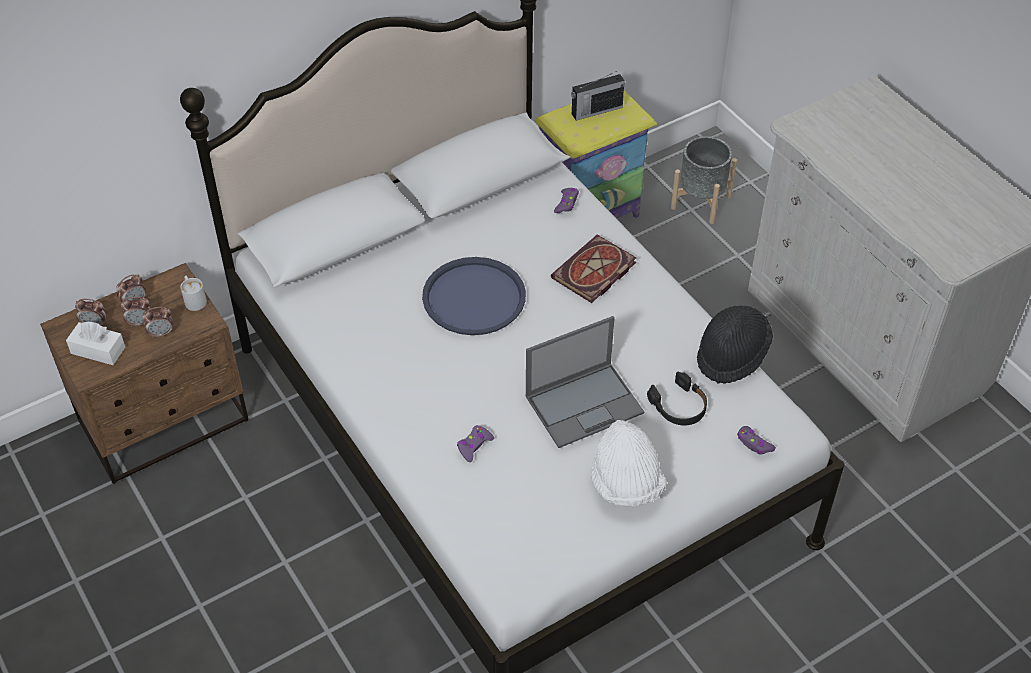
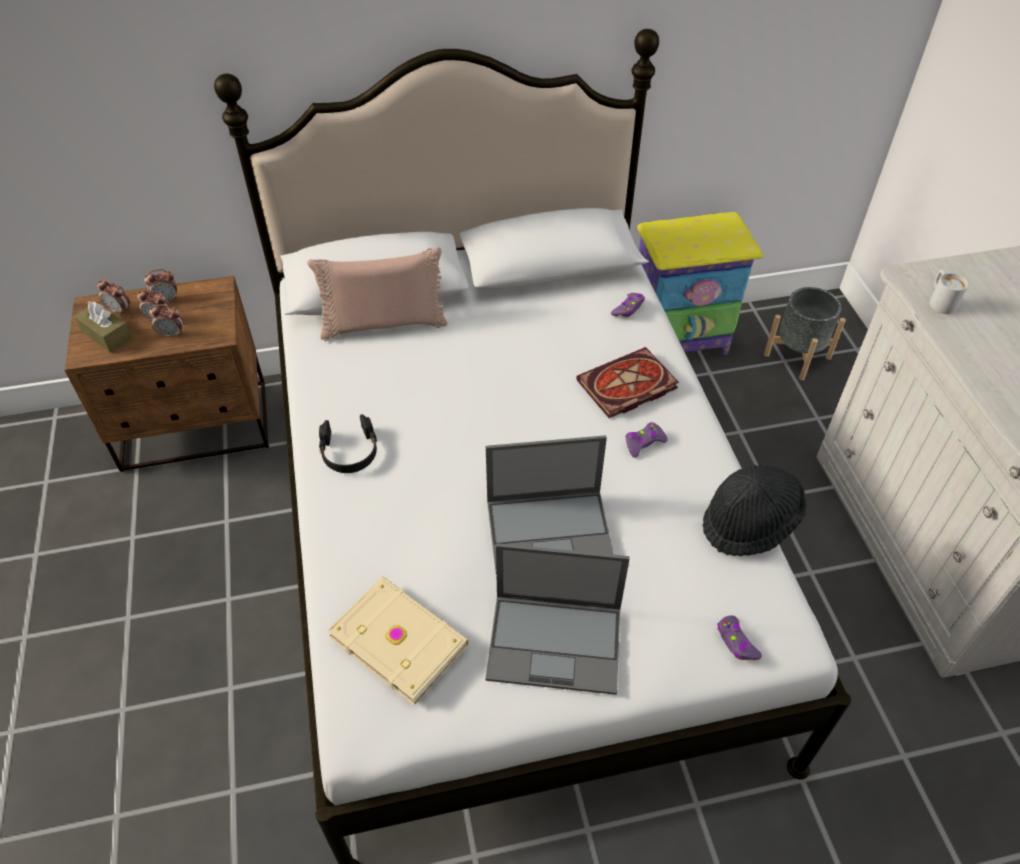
camera: 20 degrees right, 0 degrees up
white tissue box [66,321,125,365] -> brown tissue box [74,302,133,353]
white mug [180,276,207,311] -> white mug moved to [929,270,969,314]
blue tray [422,257,526,335] -> none
purple game controller [457,425,494,462] -> purple game controller moved to [625,422,668,458]
radio [571,73,625,121] -> none
white hat [590,420,667,506] -> laptop [485,543,630,695]
black headphones [647,371,707,426] -> black headphones moved to [319,414,377,473]
none -> beige pillow [307,247,447,342]
none -> beige book [327,576,469,705]

